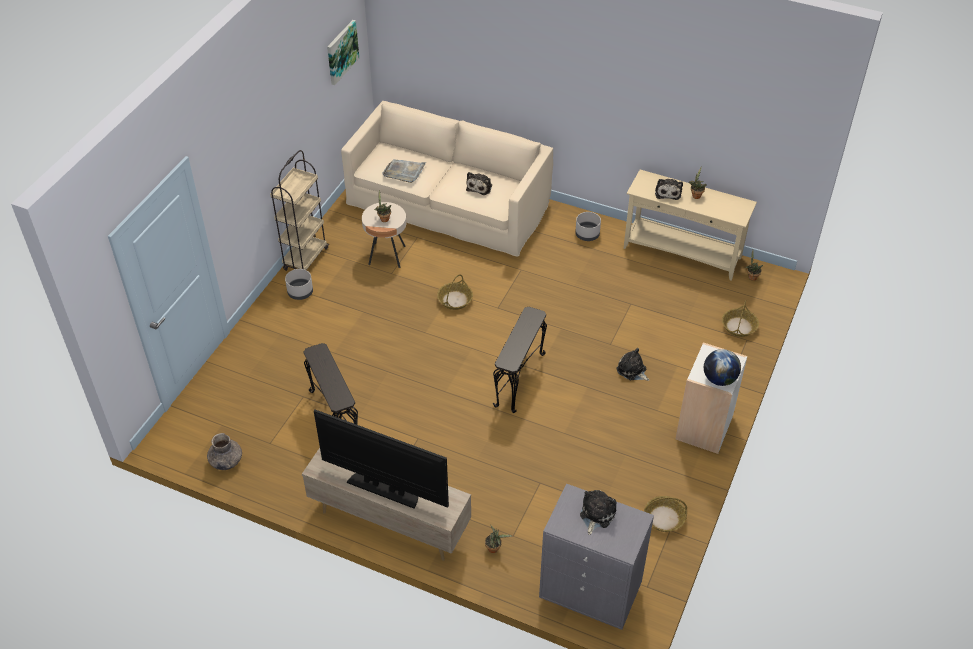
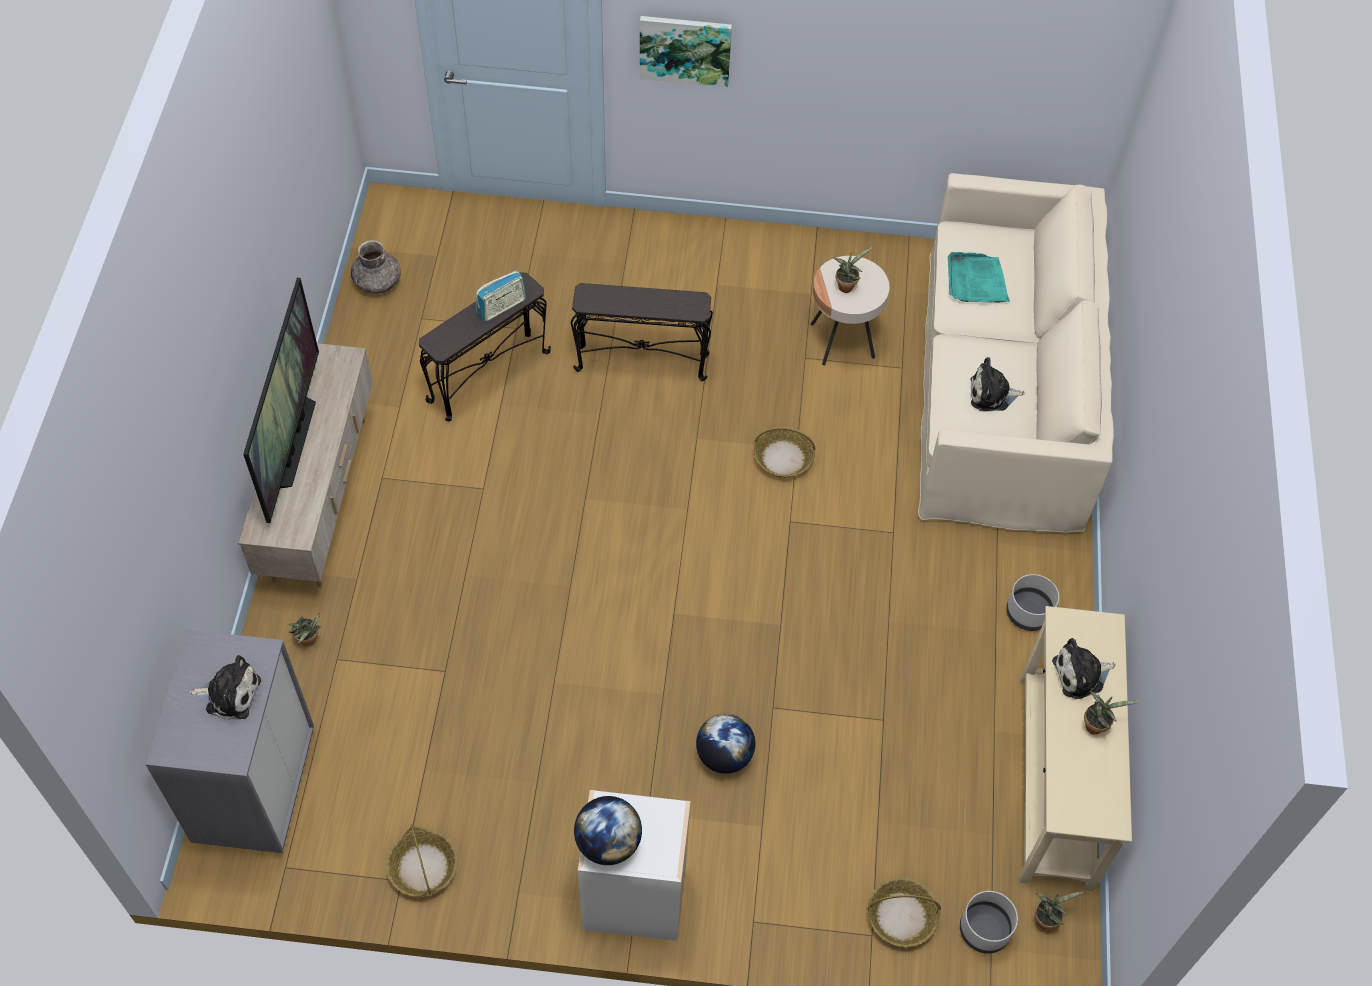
camera: 70 degrees right, 10 degrees up
beige cart [270,150,329,271] -> none
grey planter [285,269,313,300] -> grey planter moved to [960,891,1018,954]
picture [327,20,359,85] -> picture moved to [640,16,732,88]
grey tray [382,159,426,183] -> turquoise tray [948,252,1010,302]
black side table [493,307,547,413] -> black side table moved to [571,283,713,381]
plush toy [616,348,649,381] -> globe [696,714,755,774]
none -> radio [476,270,527,322]

